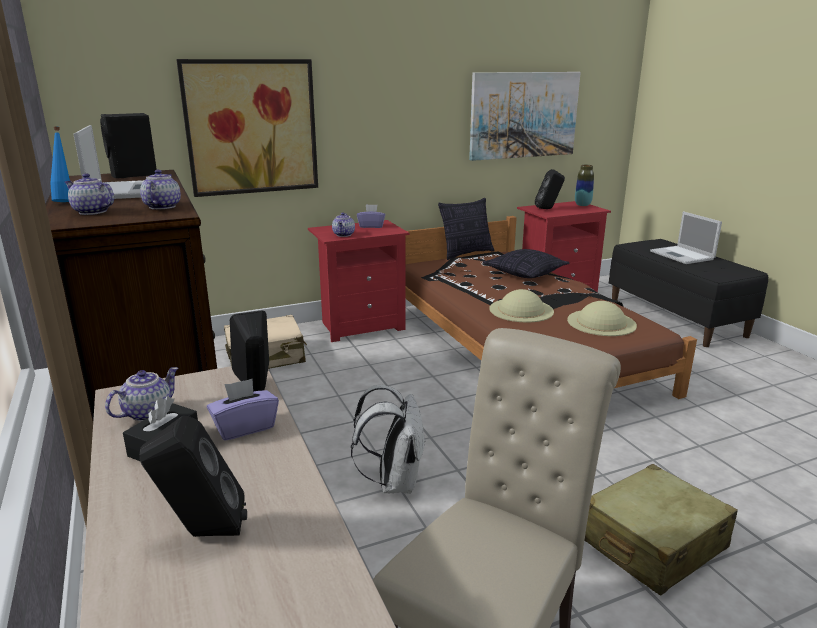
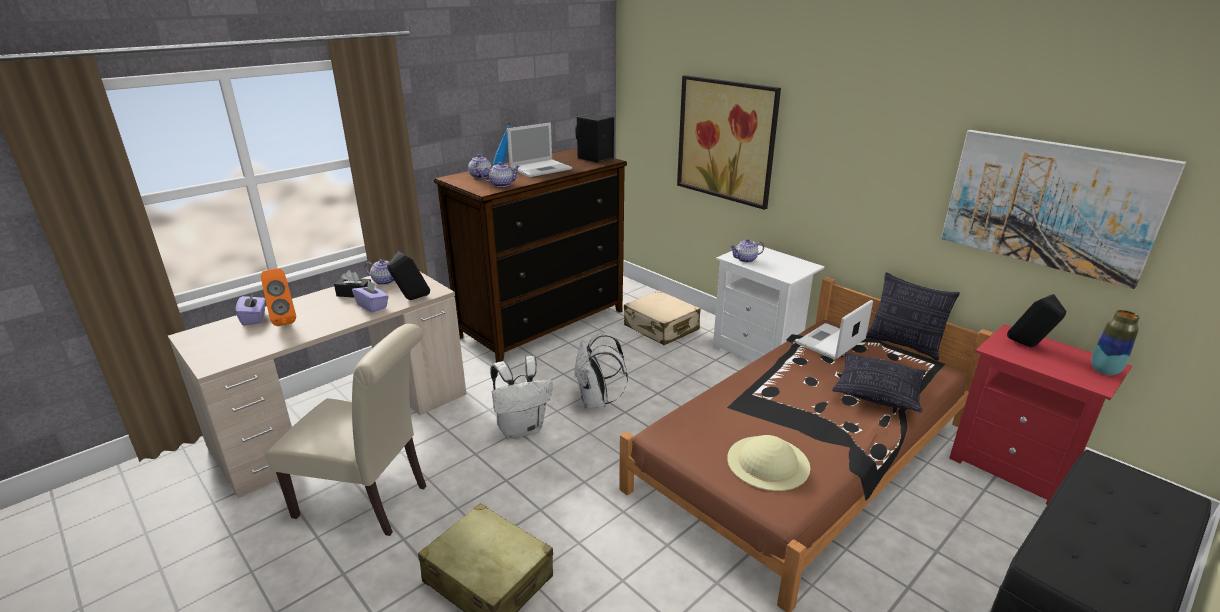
camera: 70 degrees right, 5 degrees up
black speaker [139,416,247,537] -> orange speaker [261,268,296,326]
red nightstand [308,220,409,342] -> white nightstand [713,245,825,362]
purple tissue box [357,204,386,228] -> purple tissue box moved to [236,291,265,326]
beige hat [490,289,554,323] -> none
laptop [650,211,722,264] -> laptop moved to [796,300,873,360]
none -> white backpack [574,333,628,408]

